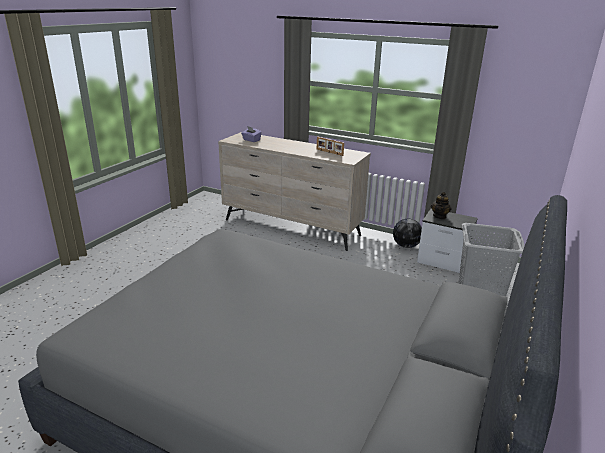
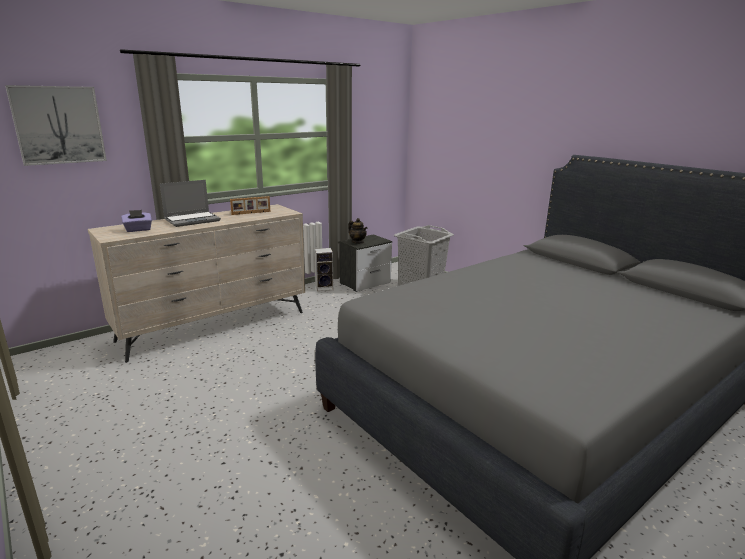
camera: 65 degrees left, 5 degrees down
globe [393,218,422,248] -> speaker [314,248,333,291]
none -> picture [5,85,107,166]
none -> laptop [160,180,221,227]

